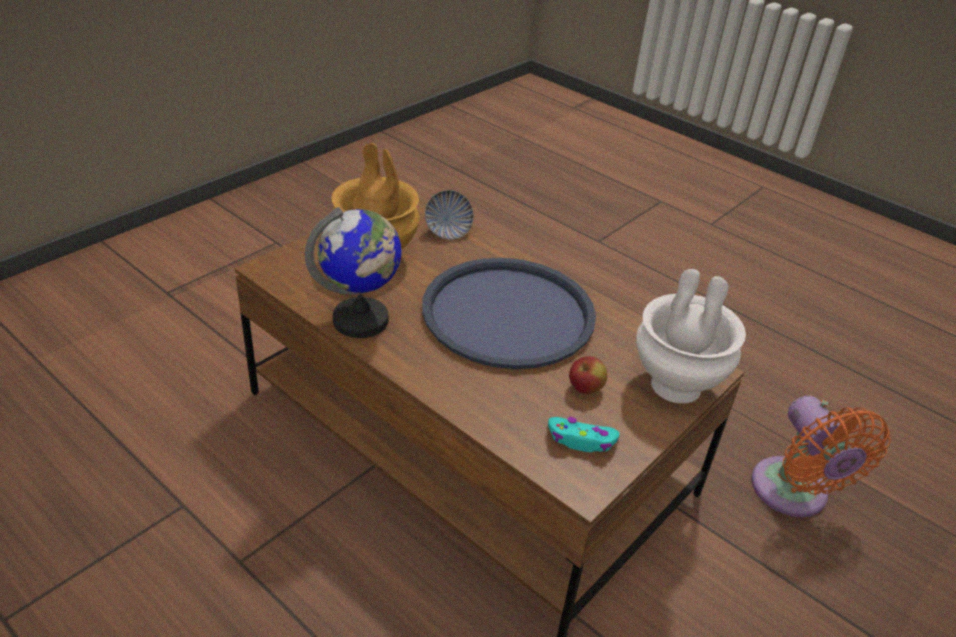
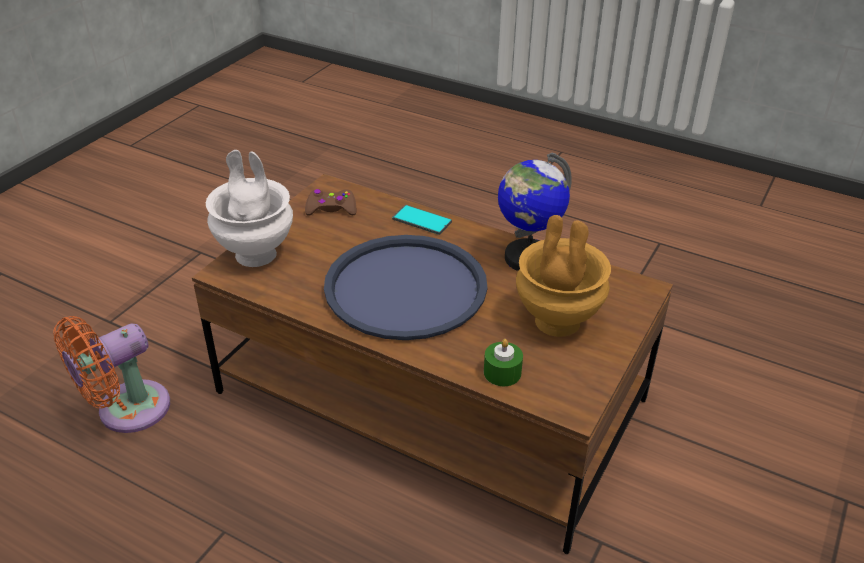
camera: 170 degrees right, 0 degrees up
bowl [425,190,474,240] -> green candle [484,339,523,386]
turquoise game controller [548,417,620,452] -> brown game controller [305,189,356,215]
apple [569,356,607,394] -> none
orange fan [751,396,890,517] -> orange fan turned 105 degrees counterclockwise [53,316,170,433]
none -> phone [392,205,452,235]

